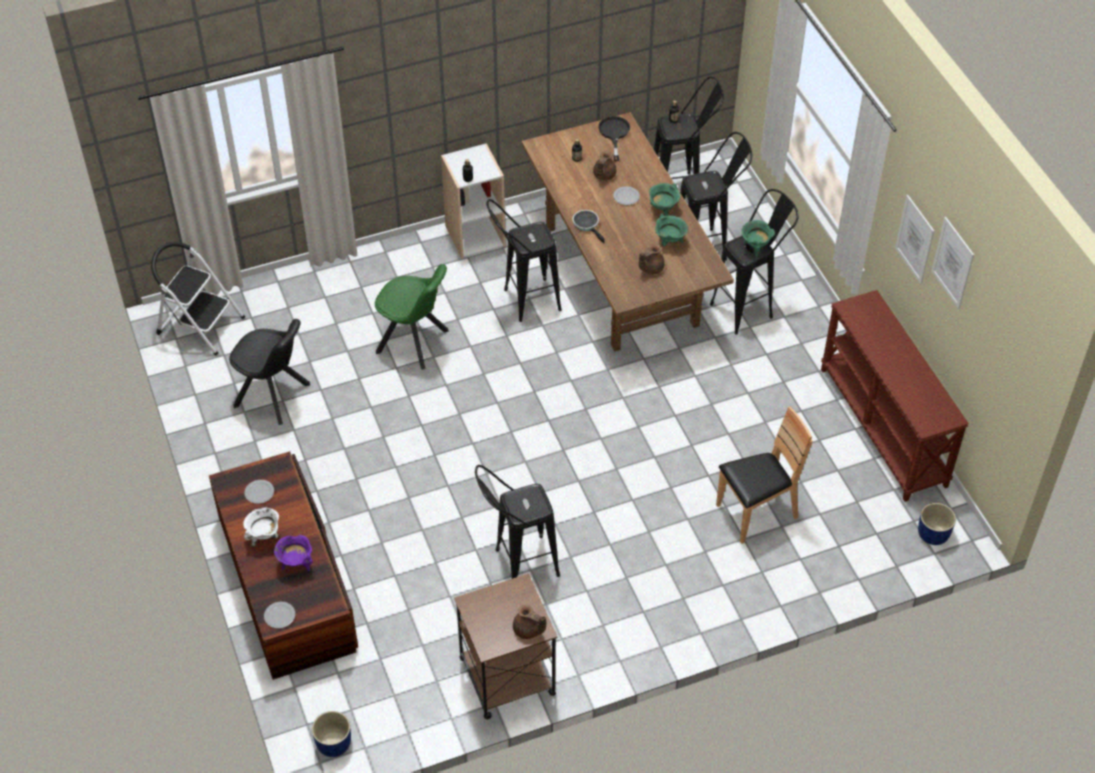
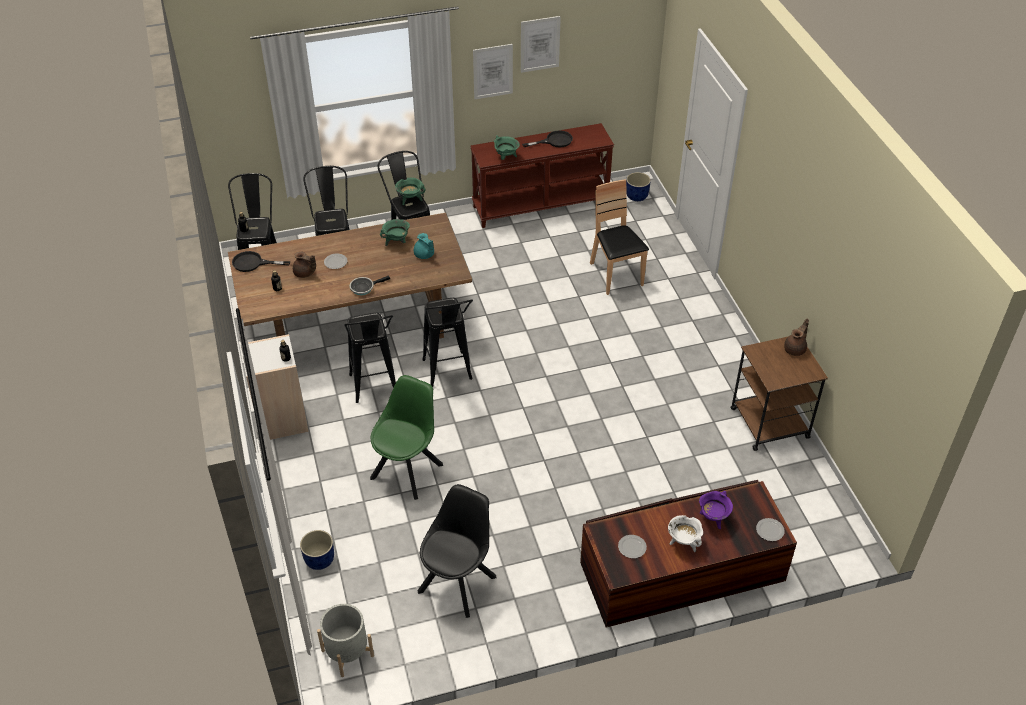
camera: 85 degrees left, 5 degrees down
step ladder [151,242,245,355] -> grey planter [317,604,374,677]
blue planter [312,711,351,757] -> blue planter moved to [300,530,334,570]
black stool [475,465,560,579] -> black stool moved to [423,298,473,387]
brown teapot [639,244,665,275] -> turquoise teapot [414,233,434,259]
green cooking pot [649,183,680,216] -> green cooking pot moved to [494,135,520,160]
none -> black frying pan [522,130,573,147]

